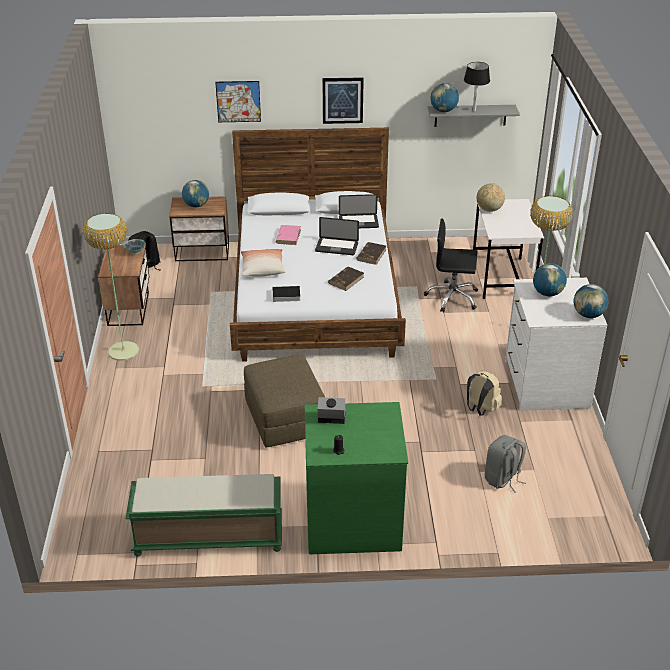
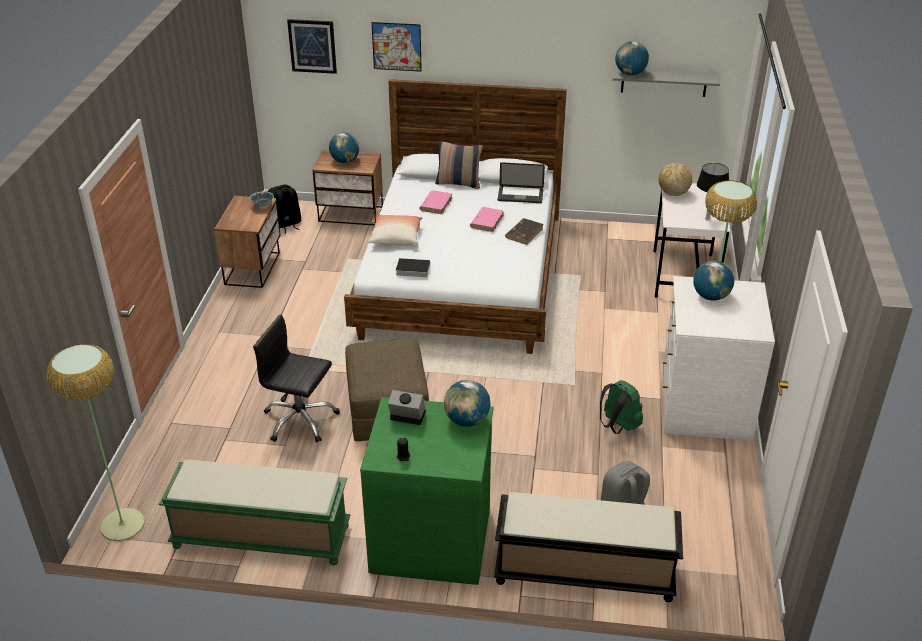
camera: 10 degrees right, 0 degrees up
floor lamp [83,213,139,361] -> floor lamp moved to [46,344,145,541]
laptop [315,217,359,255] -> pink book [470,207,504,232]
picture [323,77,364,124] -> picture moved to [287,19,337,74]
brown book [328,267,364,291] -> none
black office chair [424,218,478,312] -> black office chair moved to [253,315,340,442]
black table lamp [464,62,490,111] -> black table lamp moved to [697,163,729,221]
beige backpack [467,371,502,416] -> green backpack [600,380,643,434]
globe [573,284,609,318] -> globe moved to [444,380,491,427]
none -> pillow [435,141,483,189]
none -> black bench [494,492,683,602]

